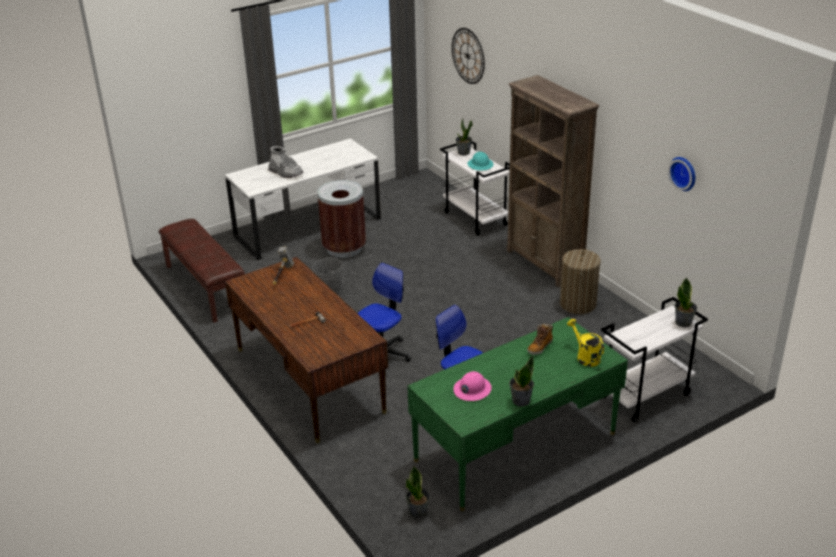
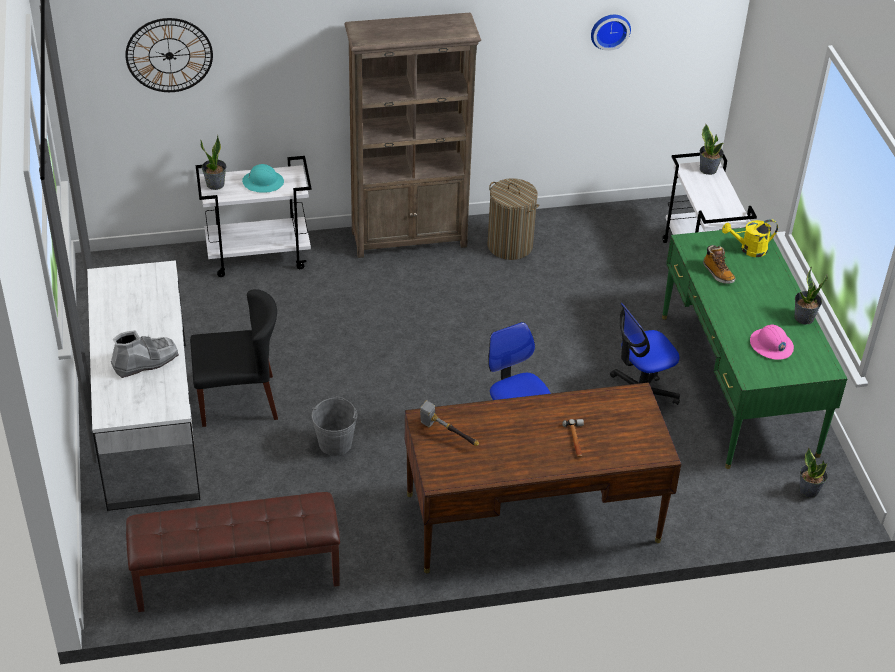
camera: 70 degrees left, 10 degrees up
brown trash can [317,180,366,258] -> black chair [190,289,278,427]

